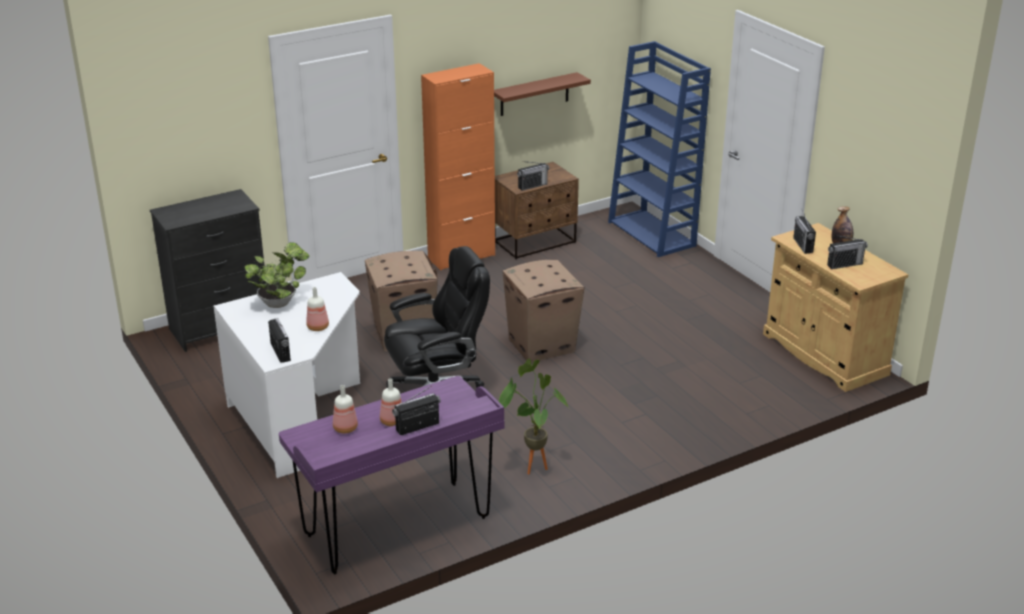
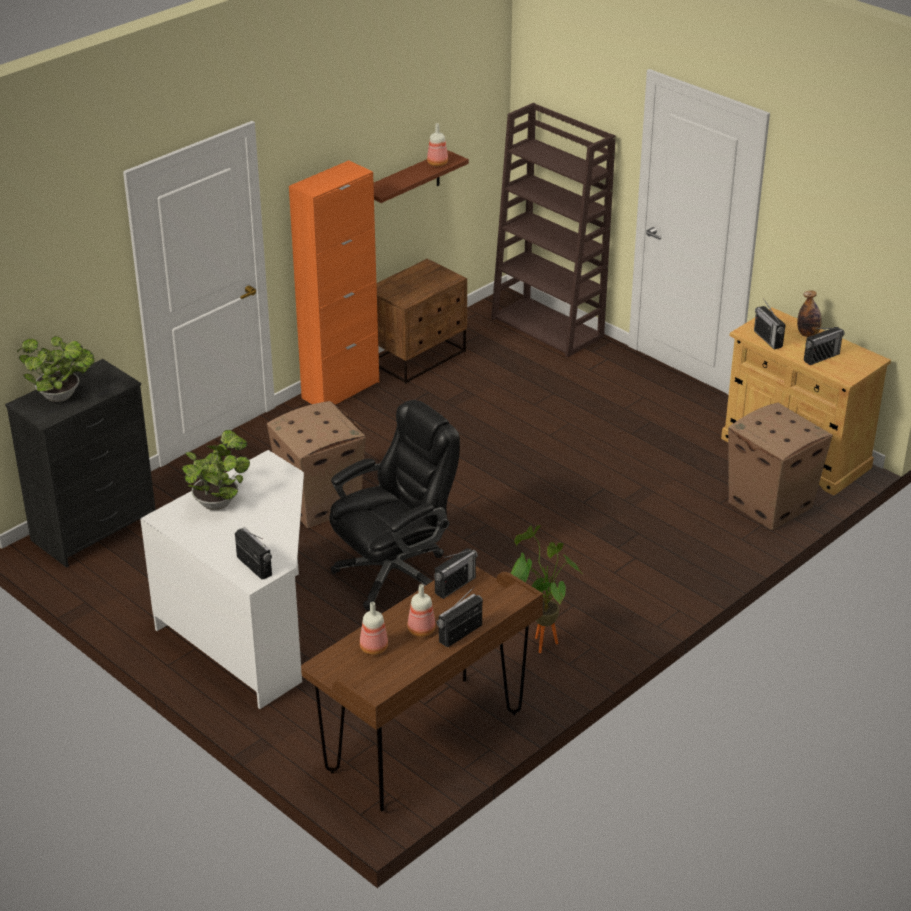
camera: 15 degrees left, 5 degrees up
purple desk [279,376,505,574] -> brown desk [301,566,543,811]
bottle [306,287,329,331] -> bottle moved to [427,123,448,166]
cardboard box [503,260,585,363] -> cardboard box moved to [728,403,833,530]
radio [517,161,549,191] -> radio moved to [434,548,478,599]
blue bookcase [608,41,711,257] -> brown bookcase [491,103,616,358]
none -> potted plant [17,336,95,402]

